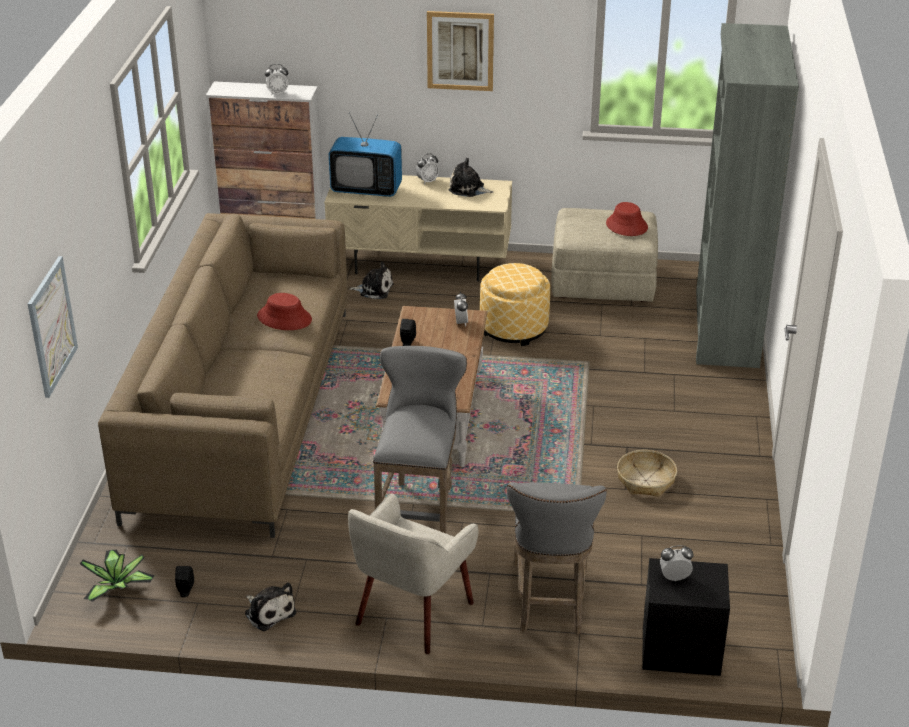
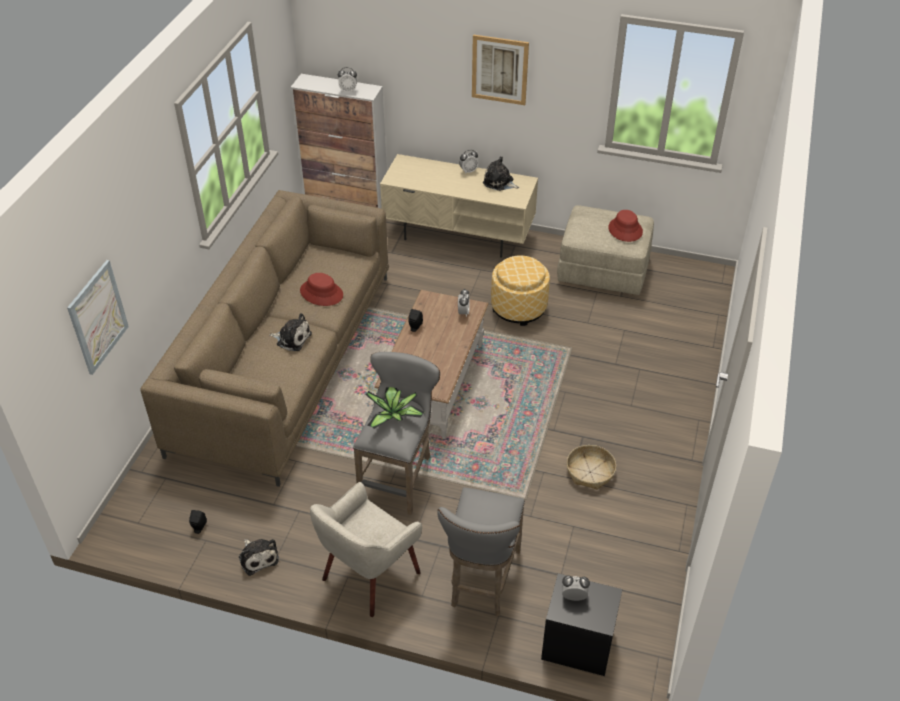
camera: 10 degrees right, 10 degrees up
potted plant [80,550,155,602] -> potted plant moved to [366,387,424,429]
television [329,113,402,197] -> none
plush toy [349,262,393,299] -> plush toy moved to [269,313,312,351]
grey bookcase [696,23,799,368] -> none

